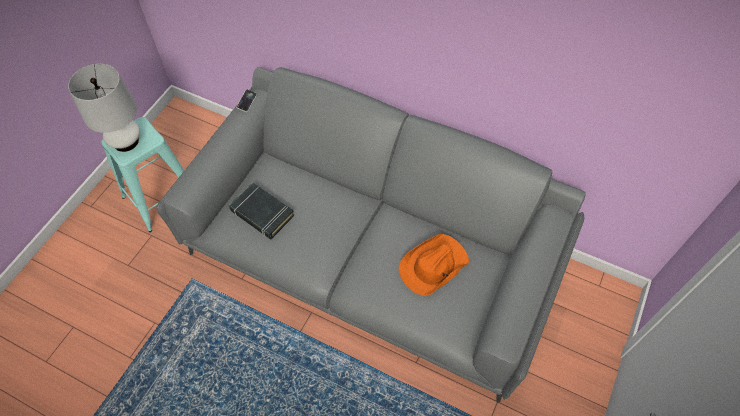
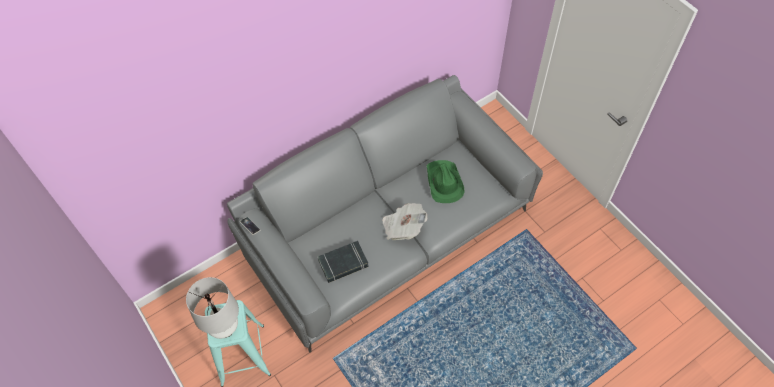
camera: 60 degrees left, 0 degrees up
orange hat [398,234,469,296] -> green hat [427,160,465,203]
none -> newspaper [382,203,428,240]

